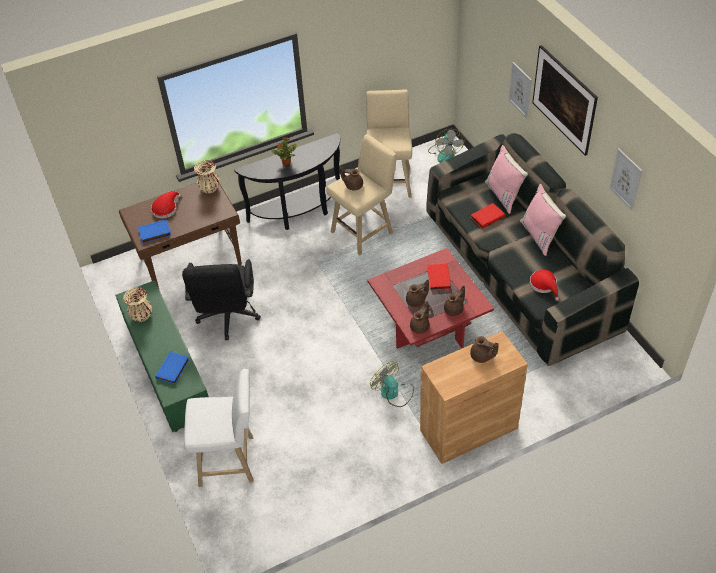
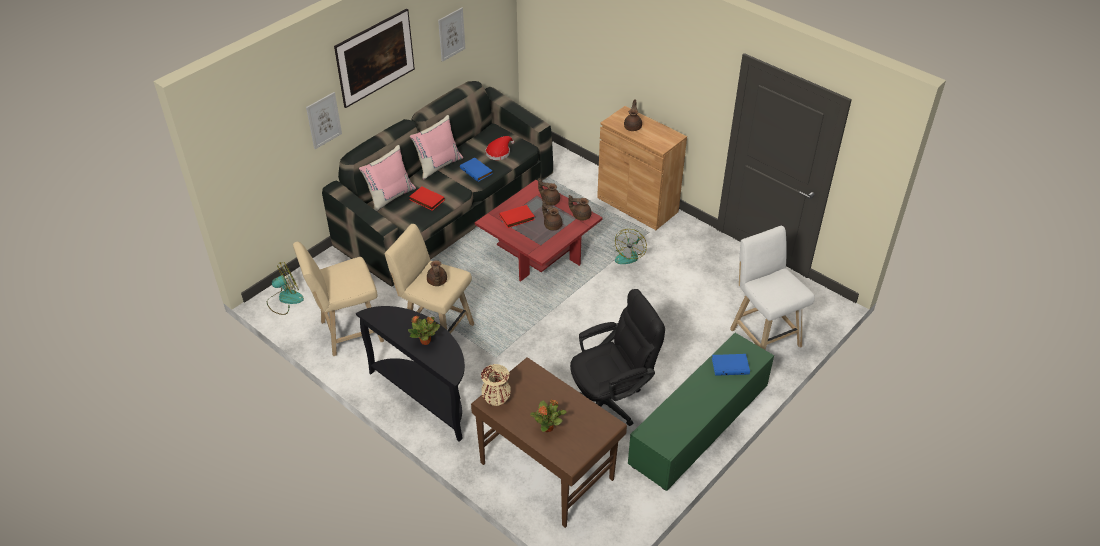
camera: 115 degrees left, 5 degrees down
beige vase [123,287,152,322] -> none
blue book [138,219,171,243] -> blue book moved to [460,158,493,182]
red hat [151,191,181,219] -> potted plant [530,399,566,432]

